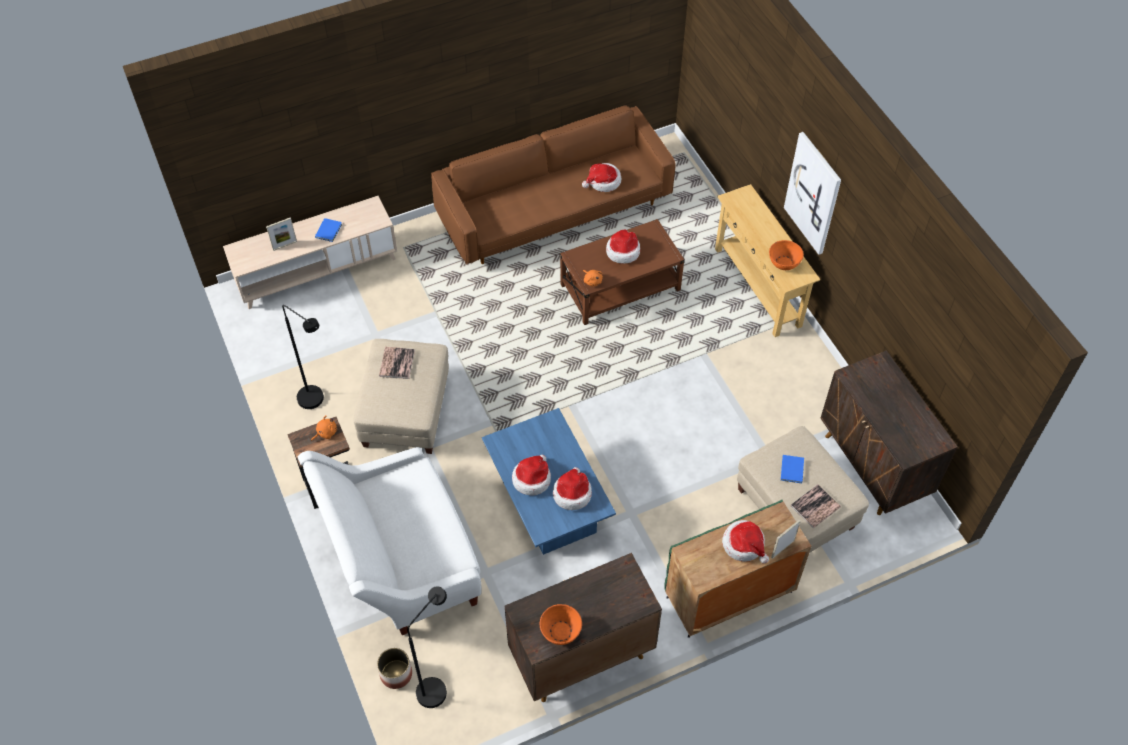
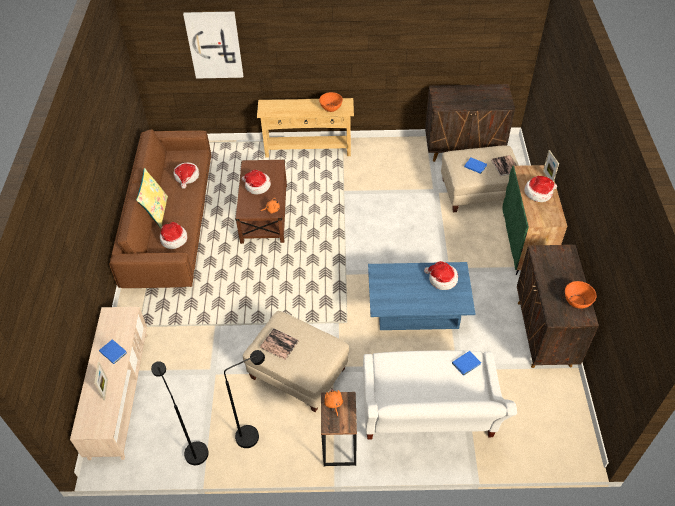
camera: 65 degrees left, 5 degrees down
planter [377,648,412,689] -> none
black floor lamp [407,586,447,708] -> black floor lamp moved to [151,361,209,465]
hat [512,455,551,495] -> hat moved to [160,222,188,249]
picture [784,132,841,255] -> picture moved to [183,12,243,79]
none -> yellow pillow [136,168,168,228]
none -> blue book [452,351,481,376]

